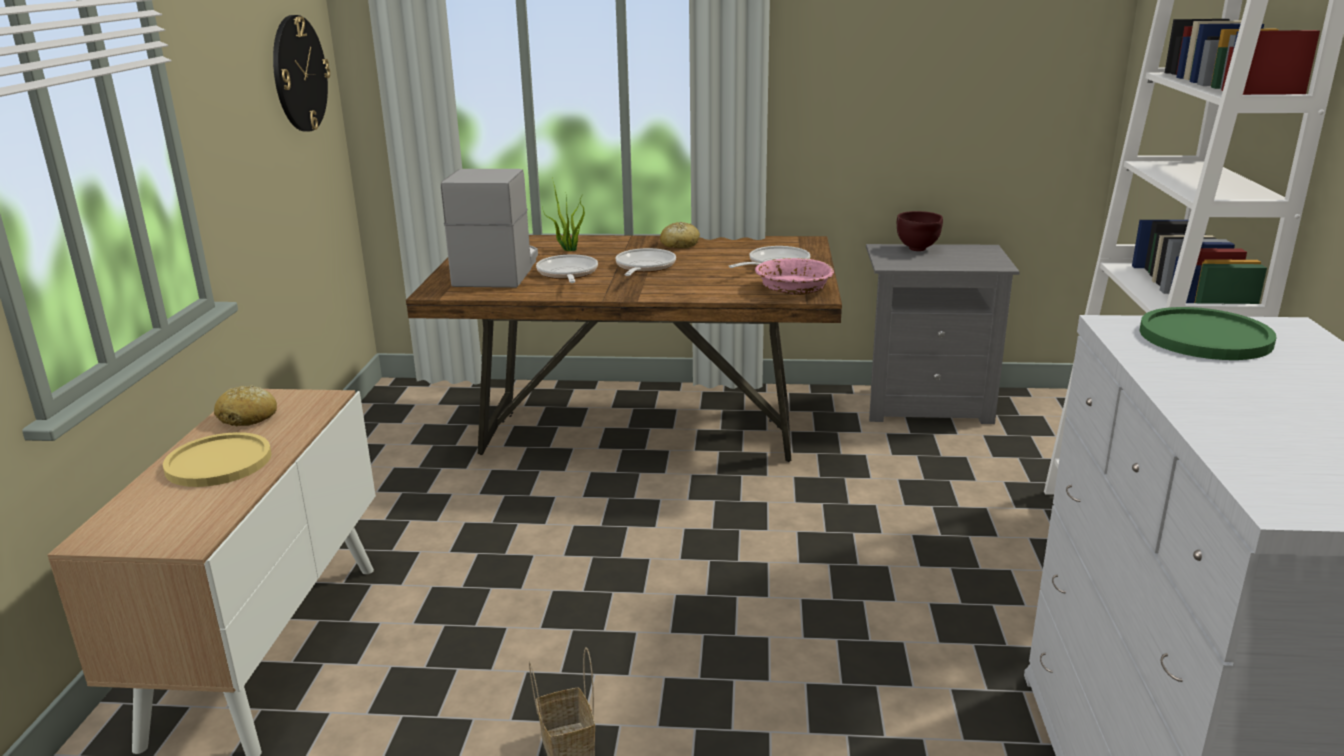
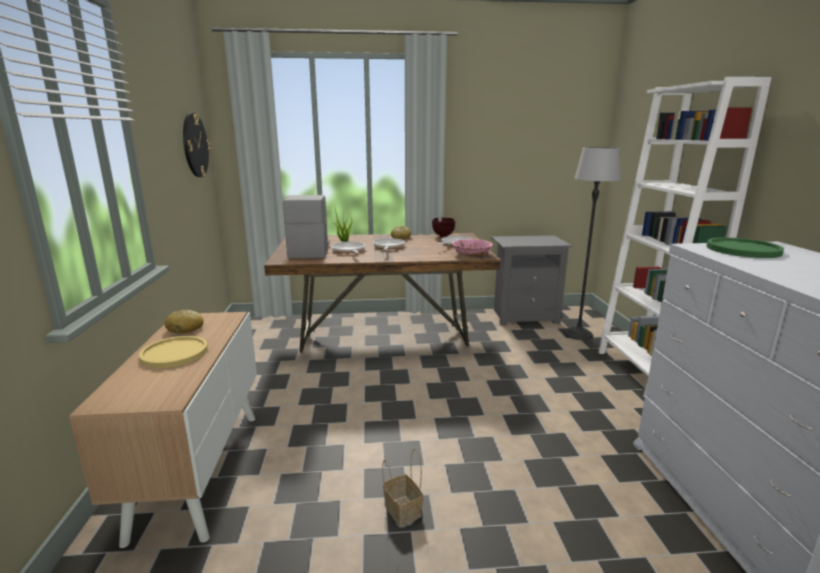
camera: 10 degrees left, 5 degrees down
brown bowl [897,211,943,251] -> brown bowl moved to [432,217,455,237]
none -> floor lamp [564,147,621,340]

